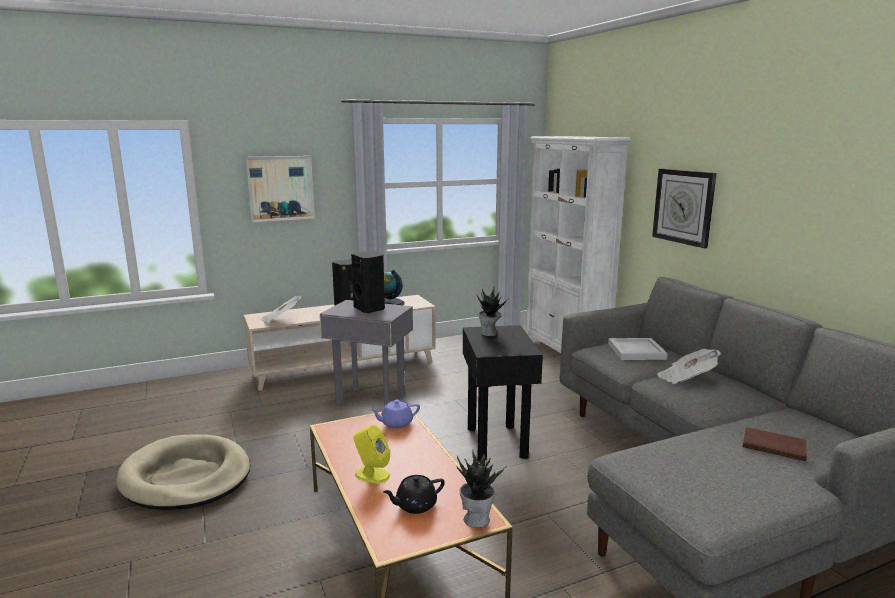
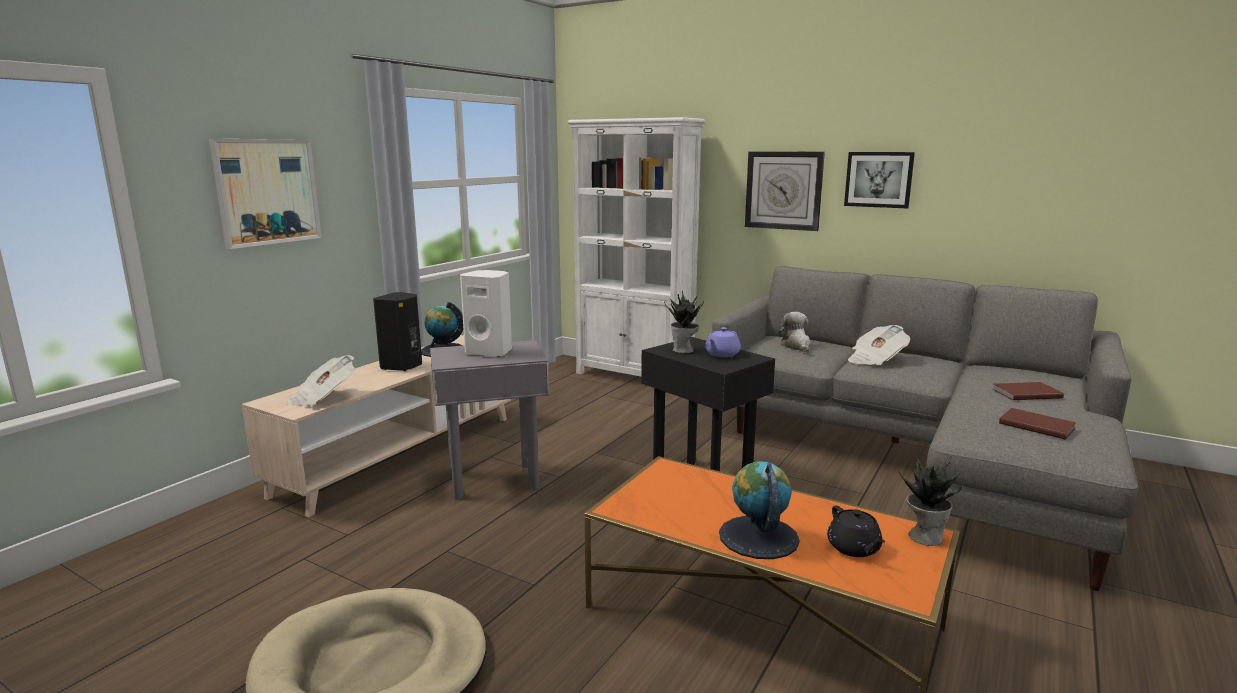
camera: 35 degrees left, 0 degrees up
black speaker [351,251,385,313] -> white speaker [460,270,512,357]
yellow speaker [353,425,390,484] -> globe [719,462,800,559]
purple teapot [370,400,420,429] -> purple teapot moved to [705,327,741,357]
black teapot [383,475,445,514] -> black teapot turned 45 degrees counterclockwise [827,506,885,557]
white tray [608,338,668,360] -> plush toy [778,312,811,353]
none -> picture [844,152,915,209]
none -> brown book [999,408,1076,440]

